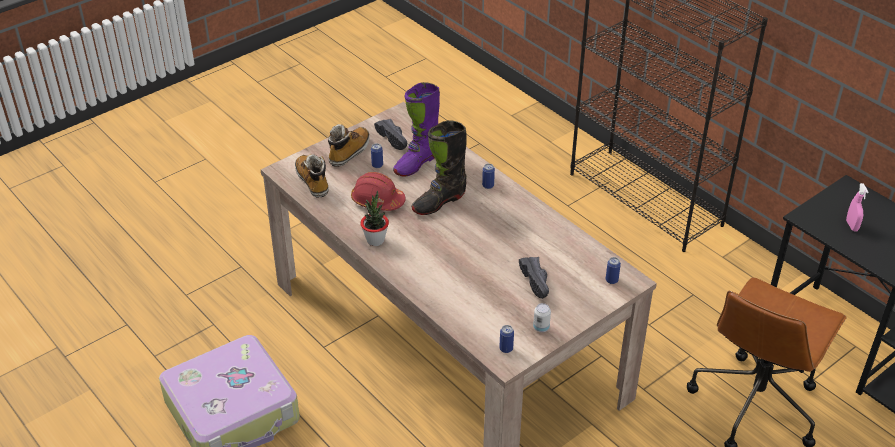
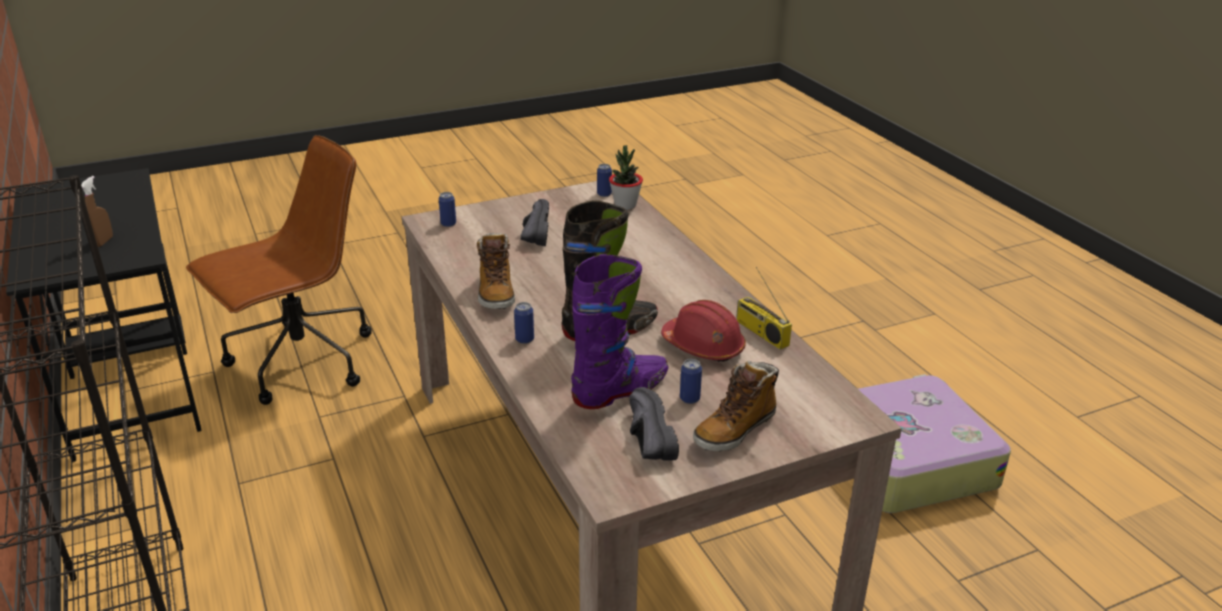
camera: 165 degrees left, 10 degrees down
boot [295,154,329,198] -> boot moved to [477,233,515,309]
potted plant [360,191,389,246] -> potted plant moved to [609,145,643,210]
can [533,303,551,332] -> none
pink spray bottle [846,183,868,232] -> brown spray bottle [81,176,113,247]
none -> radio [736,267,792,350]

